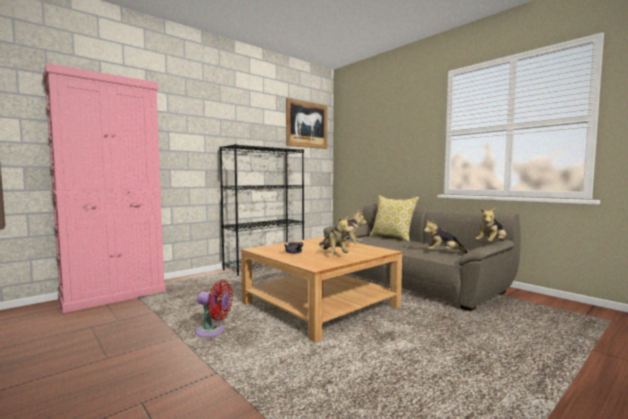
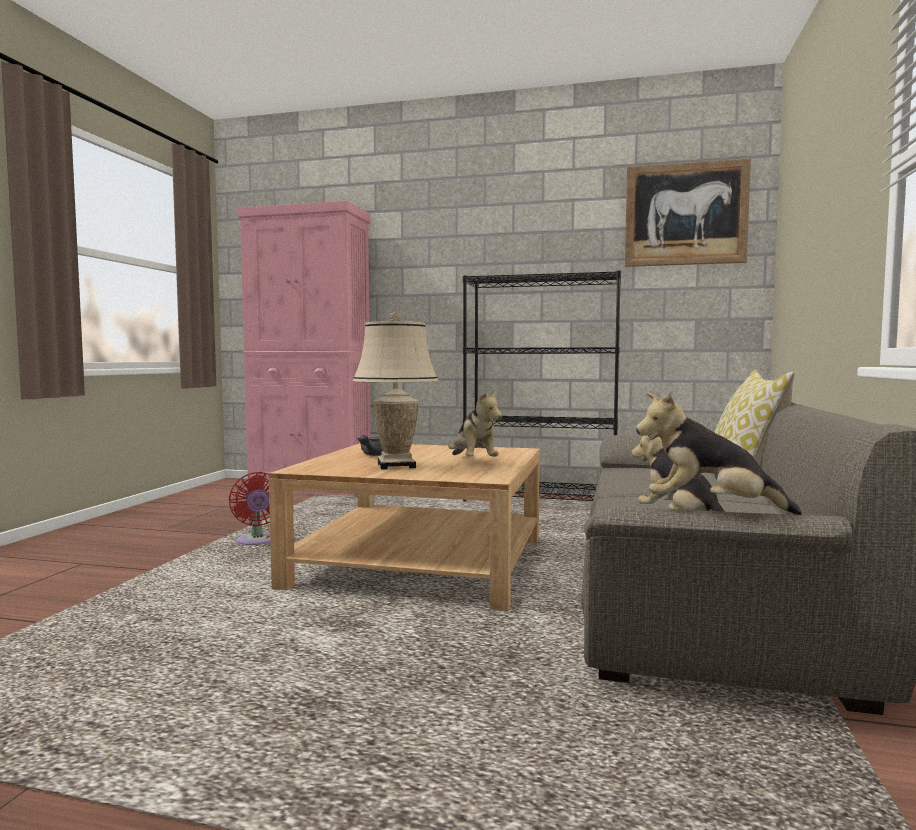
camera: 55 degrees right, 0 degrees up
plush toy [321,216,350,253] -> beige table lamp [353,312,439,469]

